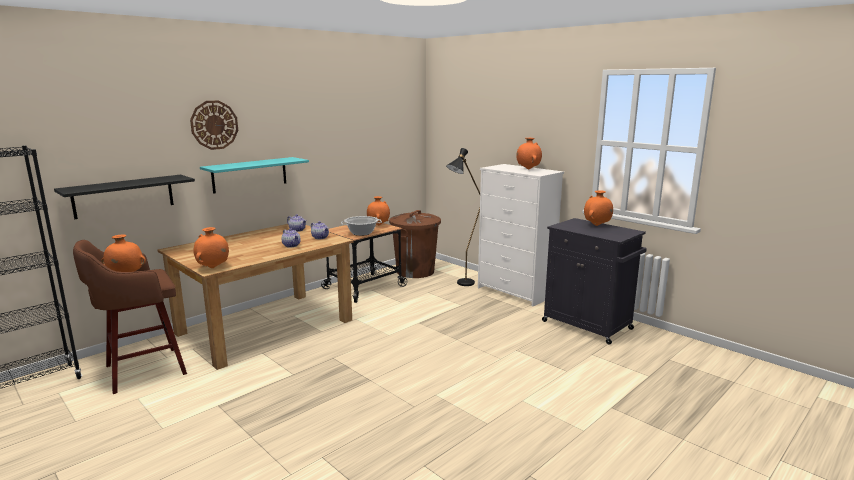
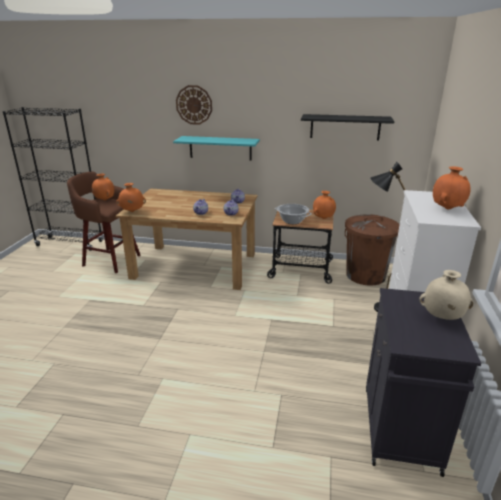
camera: 55 degrees right, 10 degrees up
black shelf [54,175,195,219] -> black shelf moved to [301,114,394,141]
orange vase [584,190,613,226] -> beige vase [419,270,474,320]

